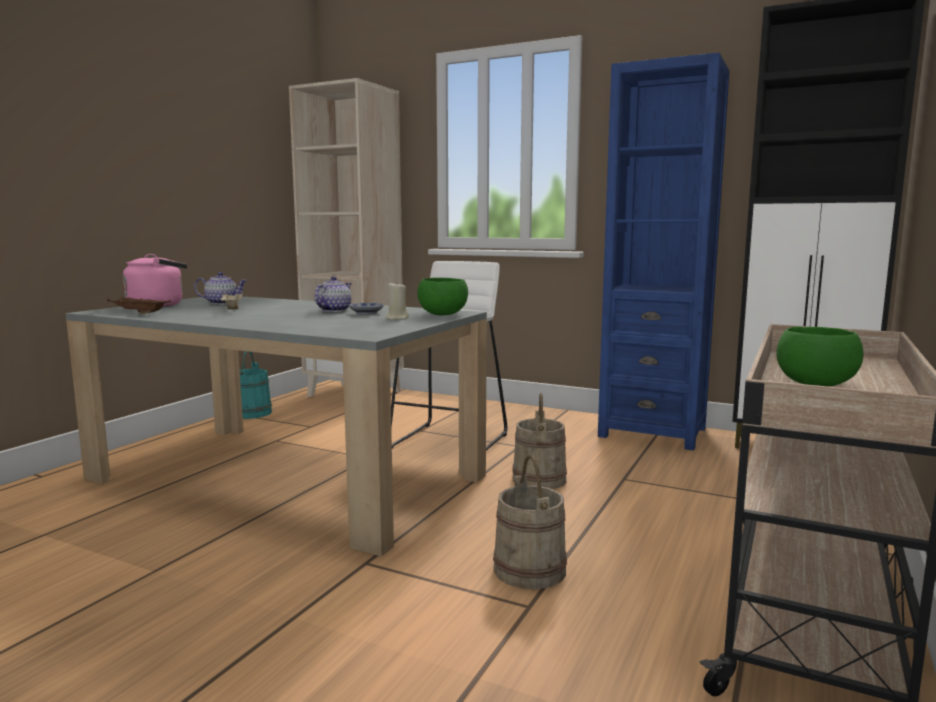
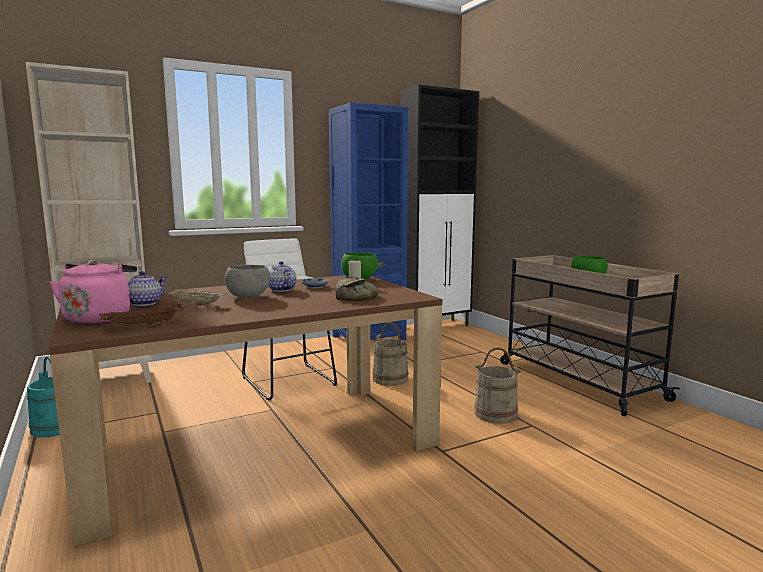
camera: 55 degrees left, 0 degrees up
grey dining table [66,296,487,557] -> brown dining table [49,275,442,547]
none -> grey bowl [225,265,270,298]
none -> bread [335,277,378,301]

